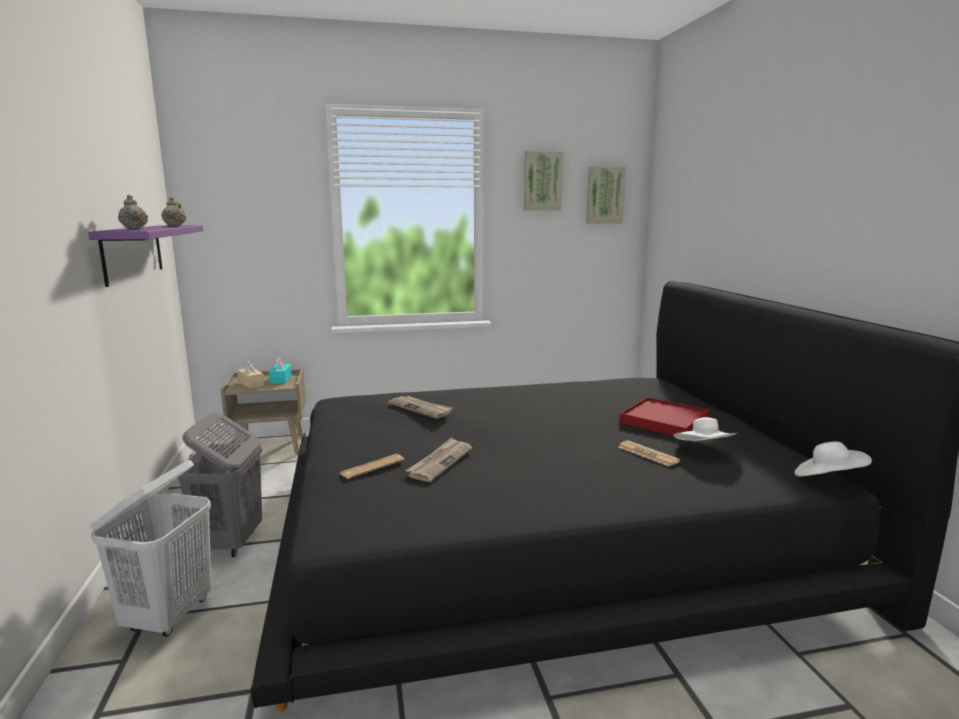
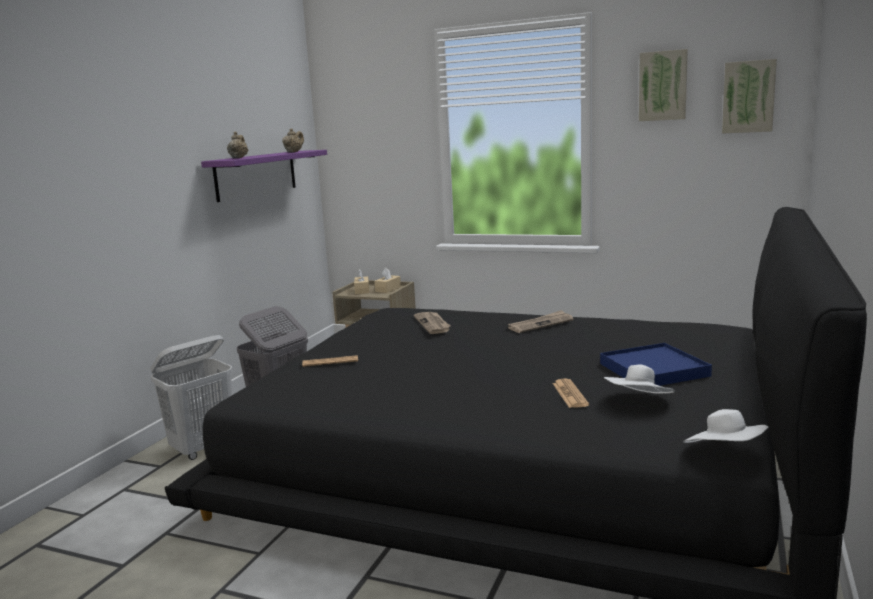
camera: 35 degrees right, 0 degrees up
turquoise tissue box [269,356,292,384] -> beige tissue box [375,268,401,293]
newspaper [406,437,472,482] -> newspaper moved to [508,310,573,333]
red tray [619,397,710,436] -> blue tray [600,343,712,386]

